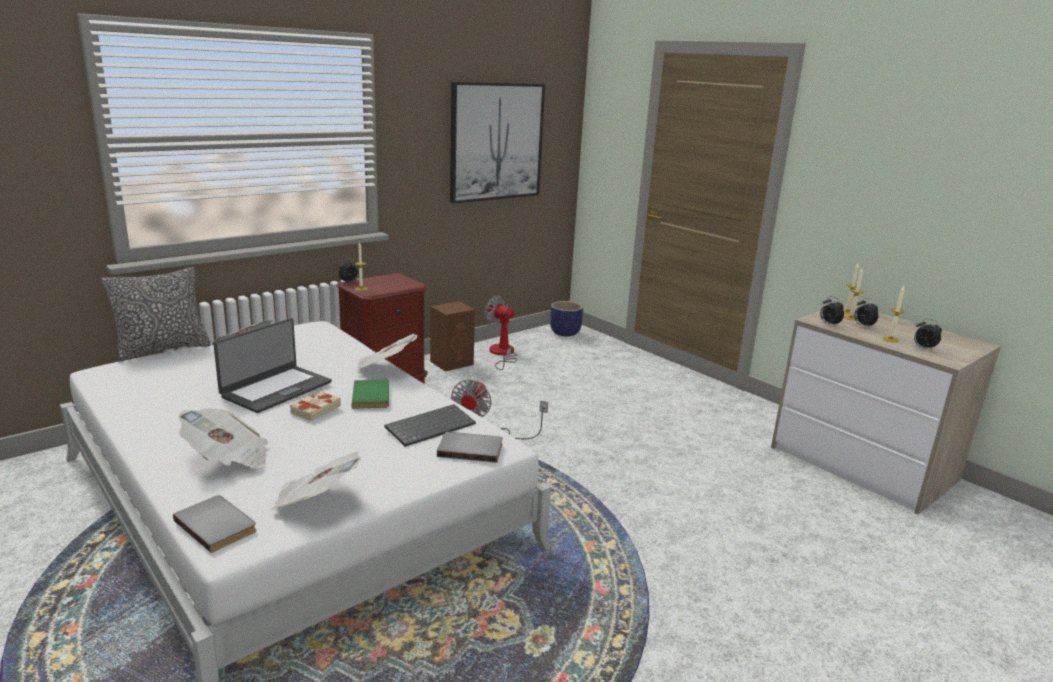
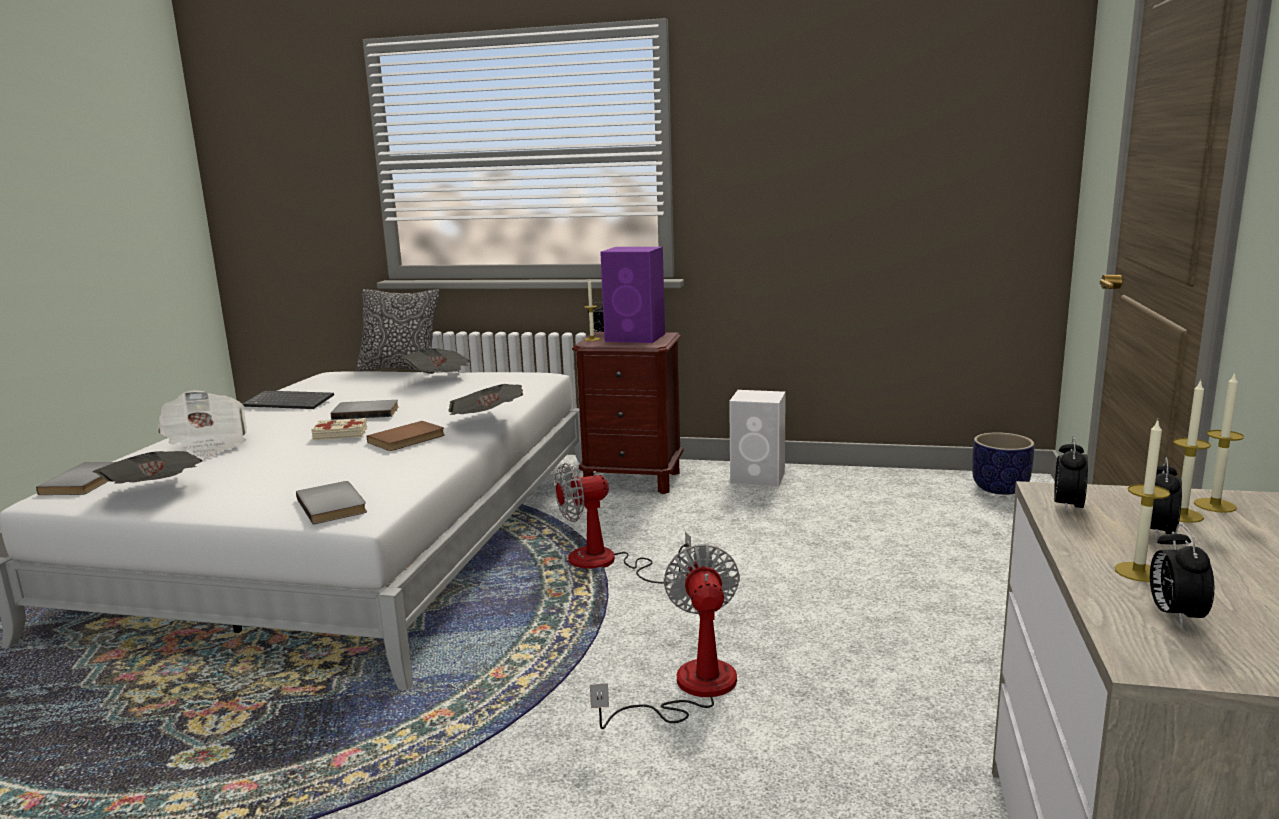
camera: 55 degrees right, 5 degrees down
laptop [213,318,332,413] -> grey book [331,400,399,420]
green book [352,380,389,409] -> brown book [367,421,445,451]
keyboard [384,404,476,447] -> keyboard moved to [242,391,334,409]
brown speaker [430,301,475,371] -> white speaker [729,390,786,487]
picture [450,82,545,204] -> none
fan [484,295,518,370] -> fan moved to [590,544,740,729]
none -> purple speaker [600,247,665,343]

